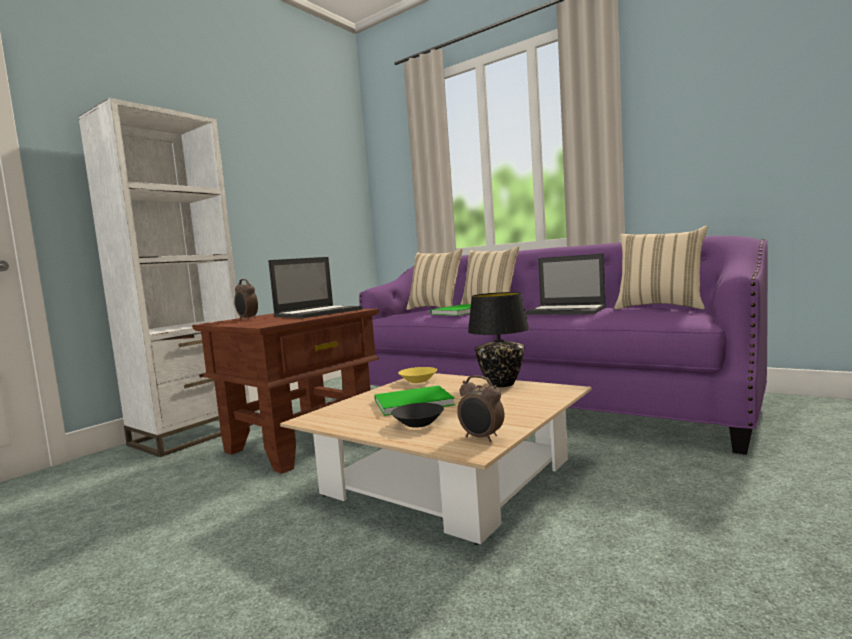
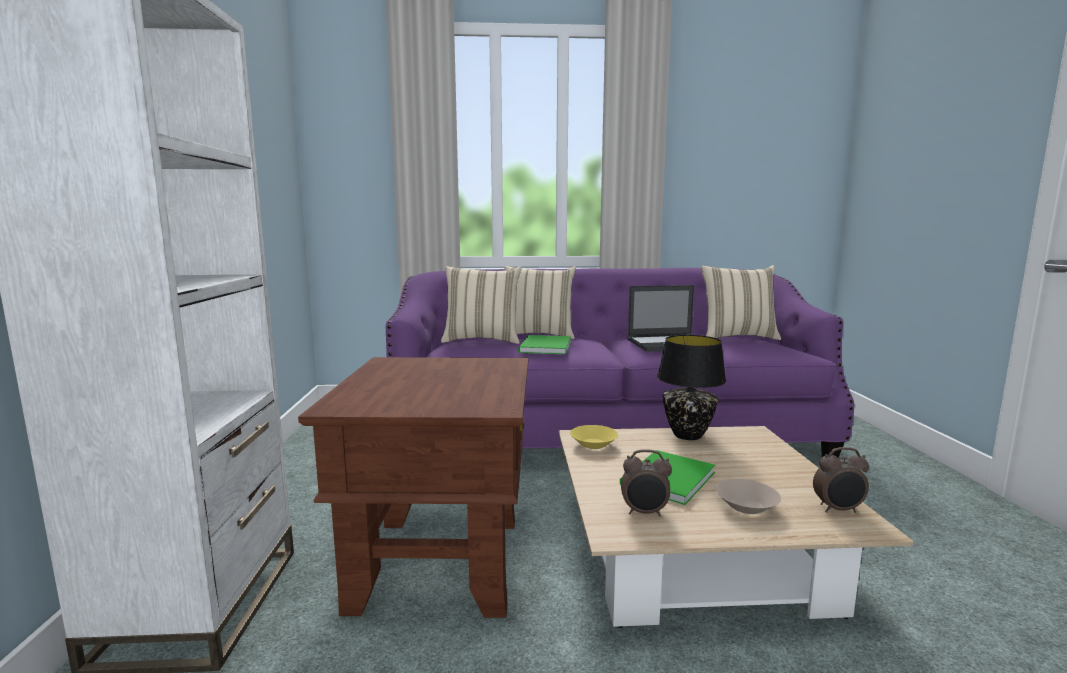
camera: 40 degrees left, 5 degrees up
alarm clock [234,279,258,320] -> alarm clock moved to [621,449,672,517]
laptop [268,257,363,318] -> none
black bowl [391,403,444,428] -> beige bowl [715,479,781,514]

